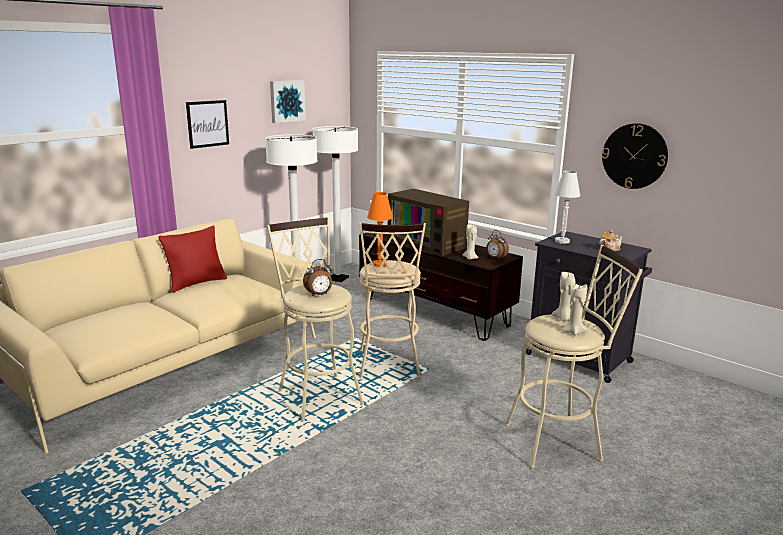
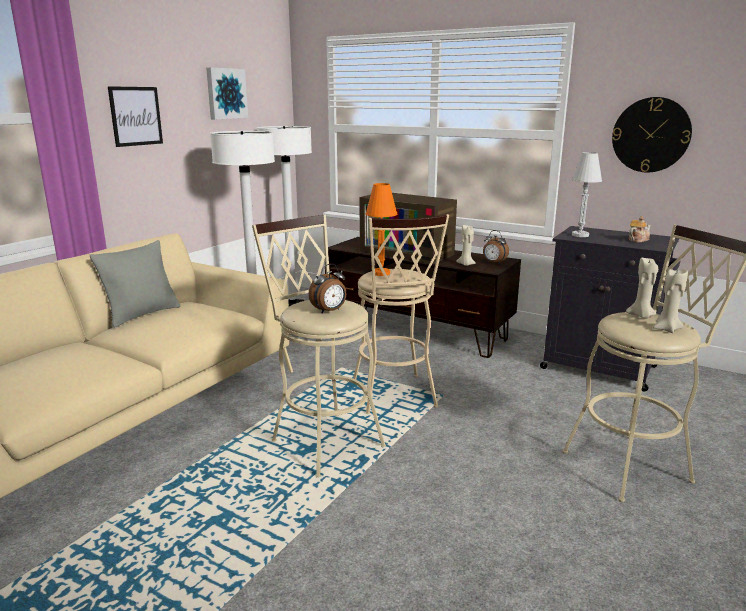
camera: 10 degrees left, 0 degrees up
red pillow [158,226,227,293] -> grey pillow [90,240,180,328]

